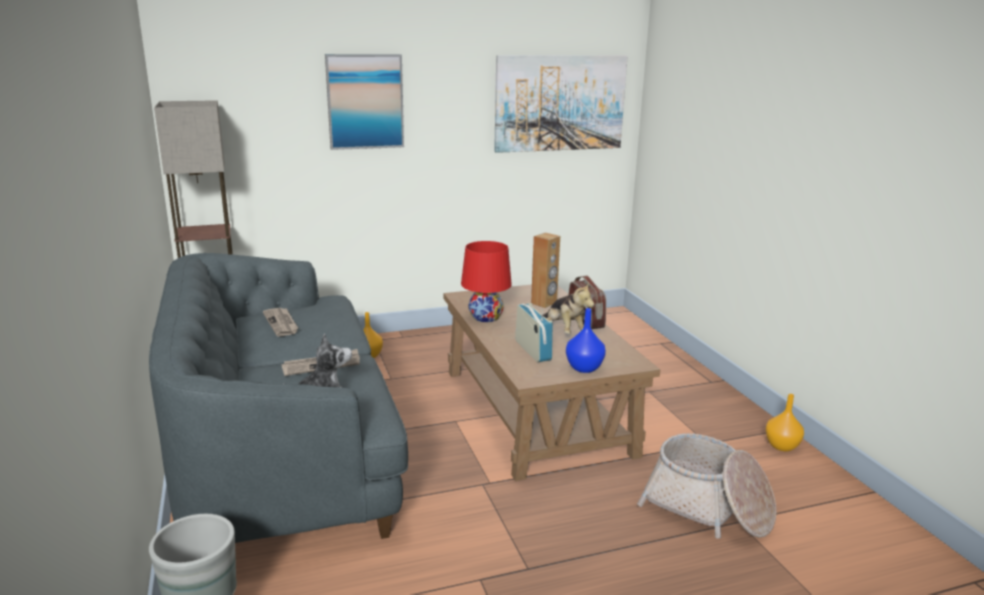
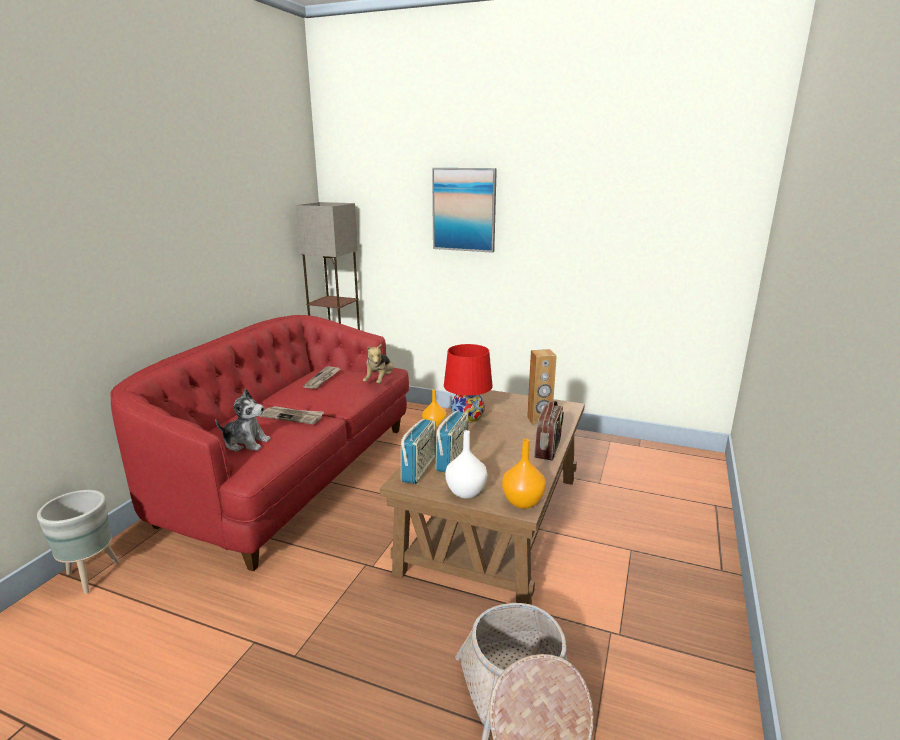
camera: 40 degrees right, 0 degrees up
grey sofa [149,253,408,543] -> red sofa [111,315,409,572]
picture [494,55,628,153] -> none
plush toy [543,283,595,334] -> plush toy moved to [363,343,393,384]
blue vase [566,308,606,373] -> white vase [445,430,487,498]
orange vase [765,394,804,451] -> orange vase moved to [502,439,546,509]
none -> radio [401,419,436,484]

